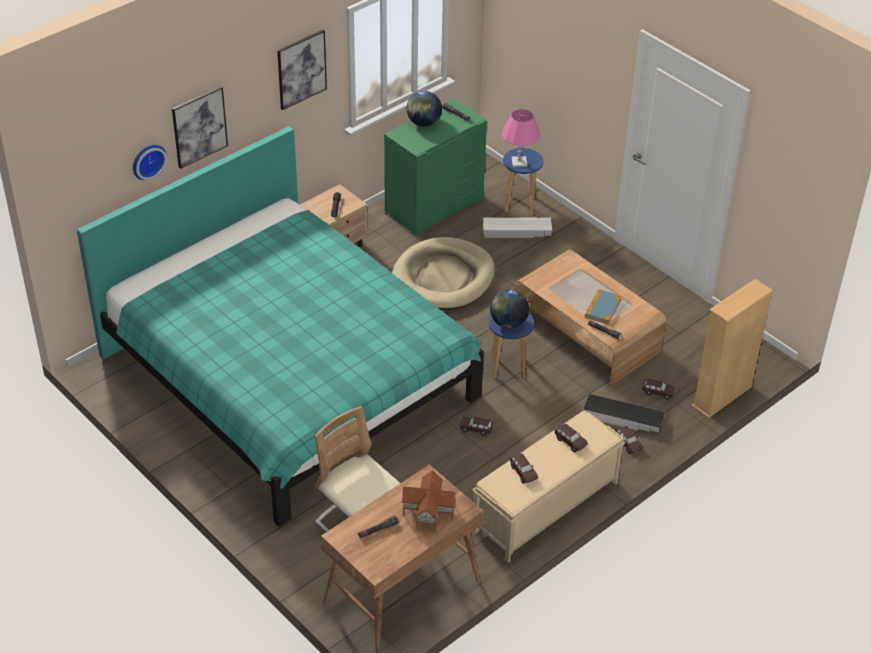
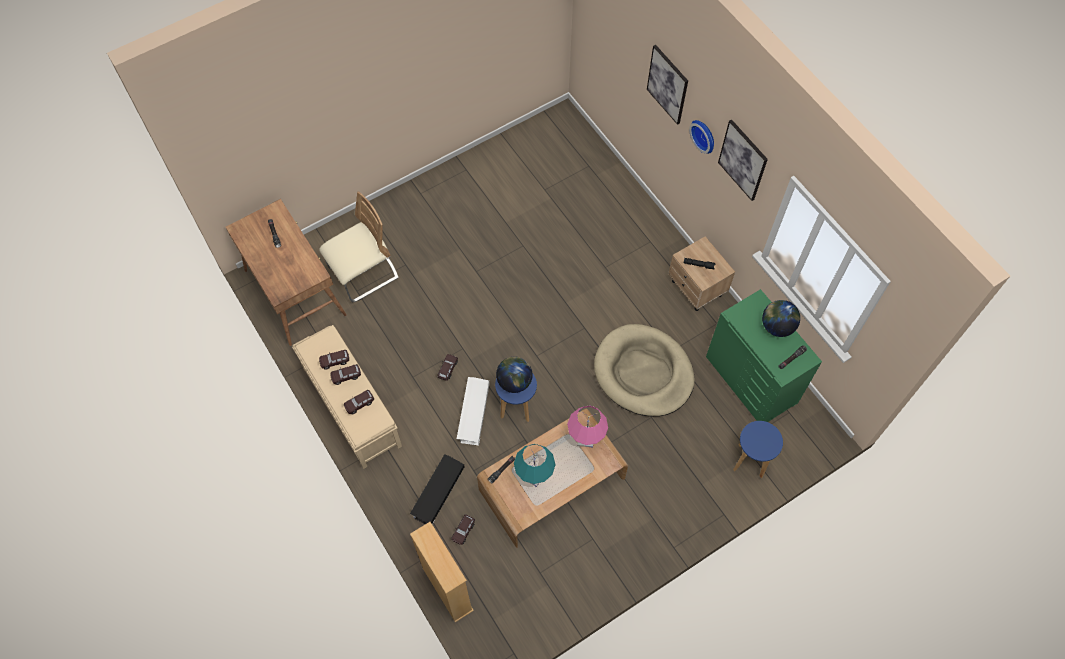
camera: 100 degrees right, 20 degrees up
turquoise bed [77,126,484,526] -> none
wall clock [133,145,167,180] -> wall clock moved to [689,120,714,154]
toy house [402,470,457,532] -> none
white storage box [483,218,552,238] -> white storage box moved to [457,377,490,446]
pink table lamp [502,109,540,168] -> pink table lamp moved to [567,405,608,447]
book [585,289,622,325] -> turquoise table lamp [514,444,556,487]
brown toy car [616,426,643,454] -> brown toy car moved to [330,364,361,385]

